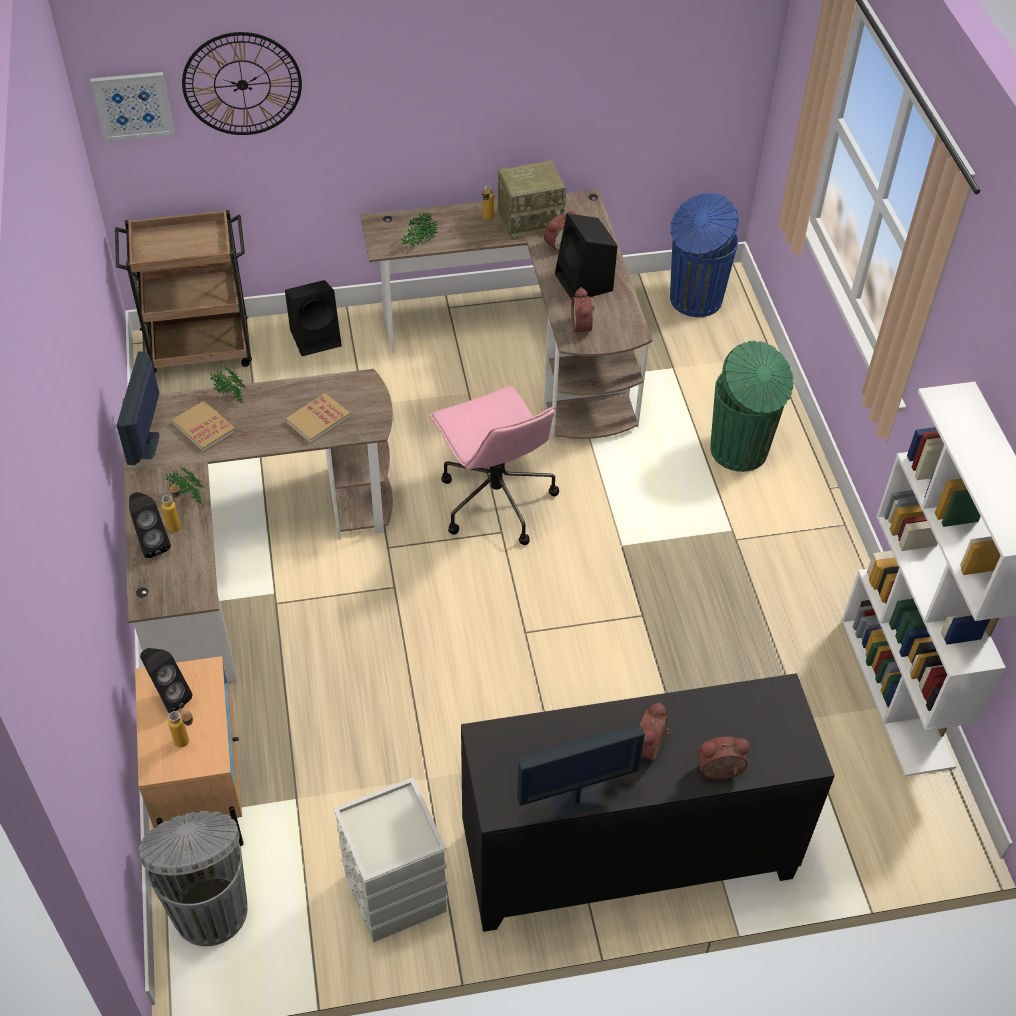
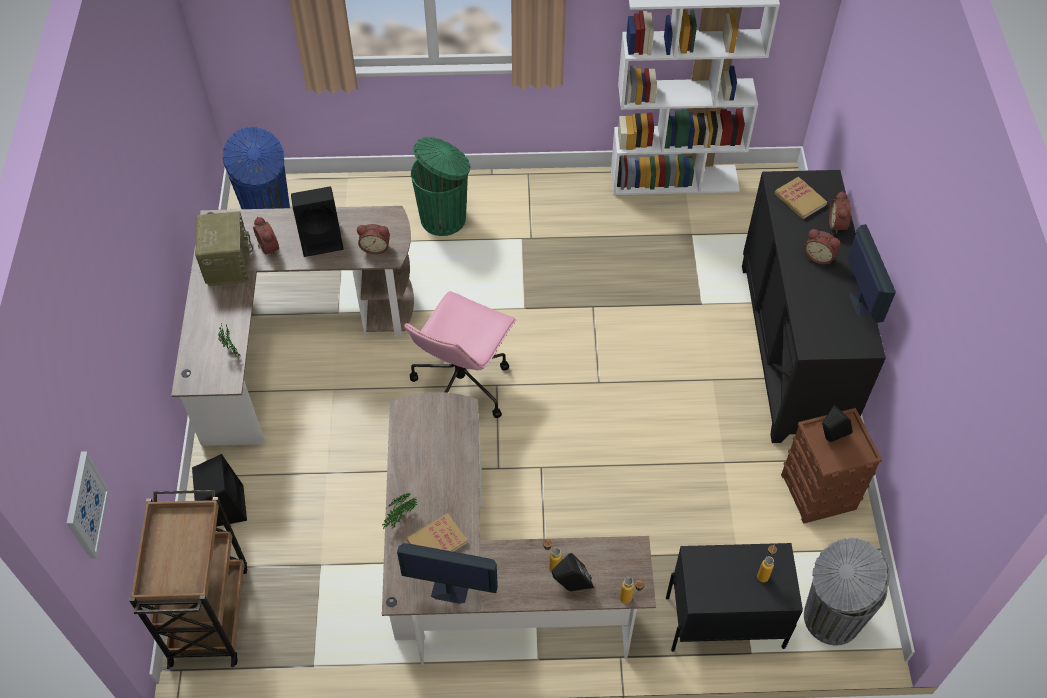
camera: 80 degrees left, 5 degrees up
beige nightstand [135,656,244,846] -> black nightstand [666,543,803,652]
black speaker [140,648,192,713] -> black speaker moved to [822,405,853,442]
potted plant [165,466,205,504] -> none
wall clock [182,32,302,135] -> none
book [285,393,351,443] -> book moved to [774,177,827,219]
grey storage box [333,777,448,942] -> brown storage box [781,408,882,524]
pink office chair [430,386,559,545] -> pink office chair turned 135 degrees clockwise [404,291,517,418]
bottle [482,185,494,220] -> bottle moved to [620,577,645,603]

